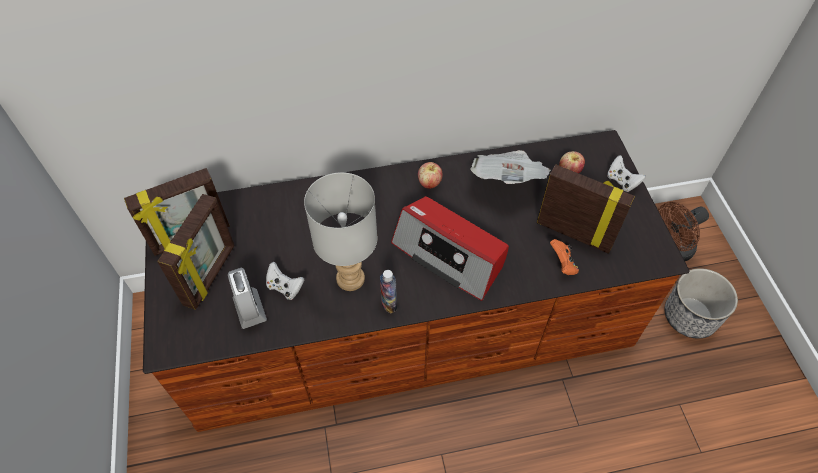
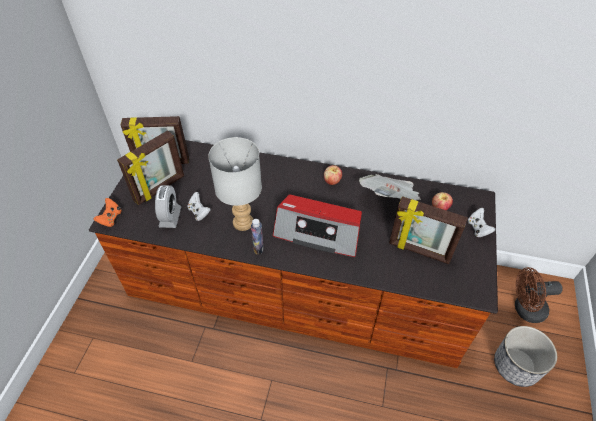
camera: 25 degrees right, 5 degrees down
radio [391,196,509,301] -> radio turned 45 degrees counterclockwise [273,195,362,257]
picture frame [537,164,635,254] -> picture frame turned 150 degrees clockwise [389,196,468,264]
orange game controller [550,239,579,275] -> orange game controller moved to [93,198,121,227]

